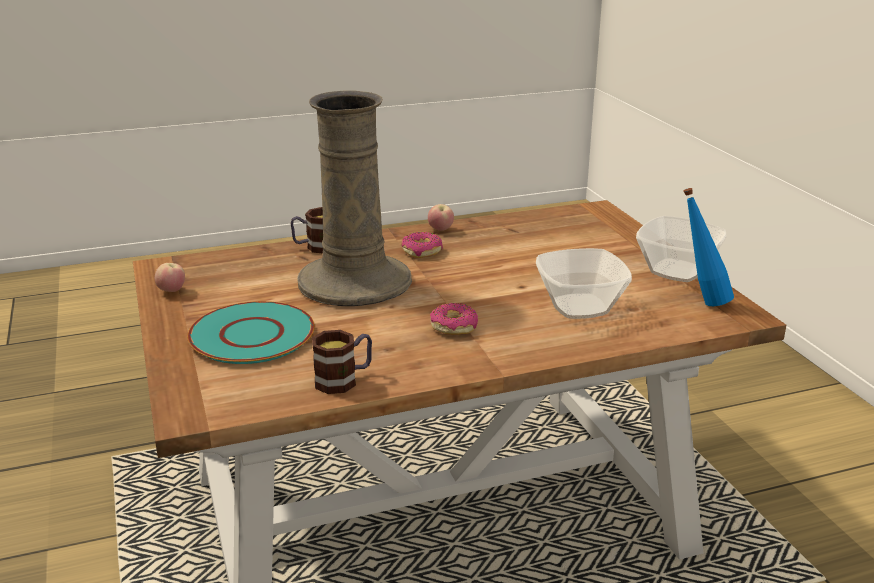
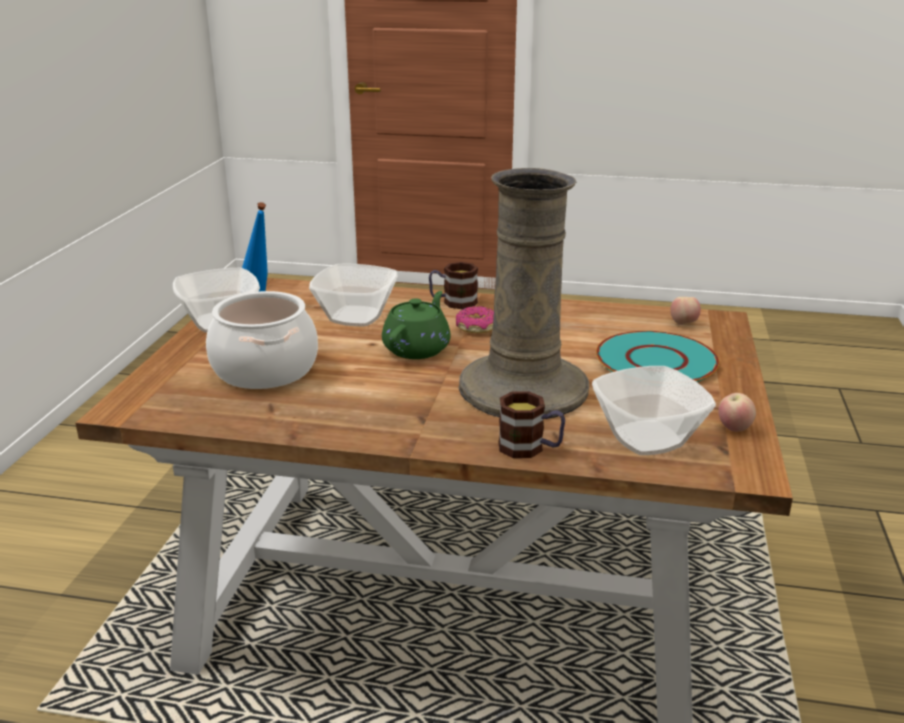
camera: 150 degrees left, 0 degrees up
mug [312,330,372,394] -> mug moved to [429,262,478,309]
donut [402,232,443,258] -> none
apple [428,204,454,231] -> apple moved to [670,297,701,325]
none -> cooking pot [206,291,318,389]
none -> green teapot [382,291,451,359]
none -> bowl [592,366,716,455]

